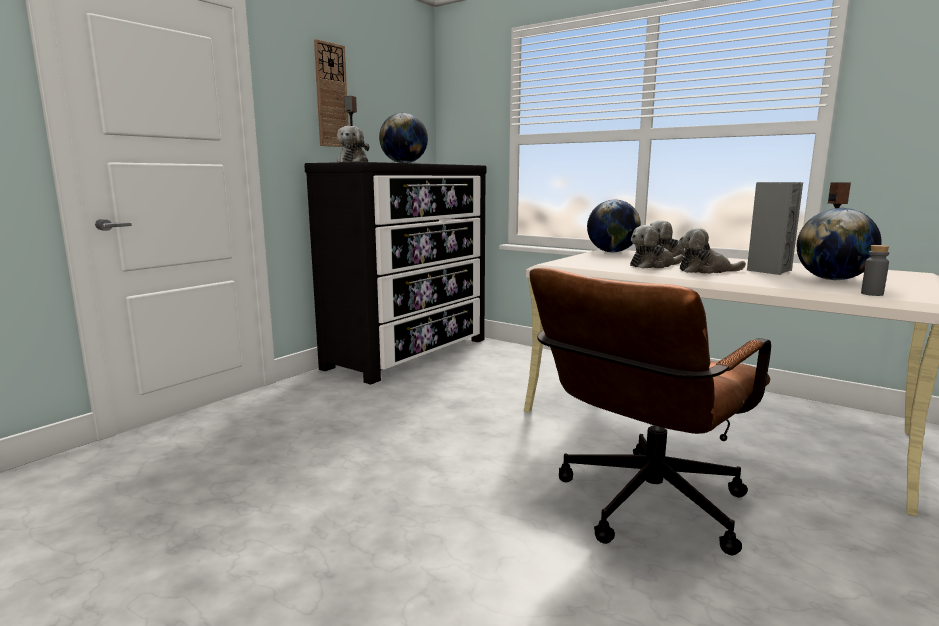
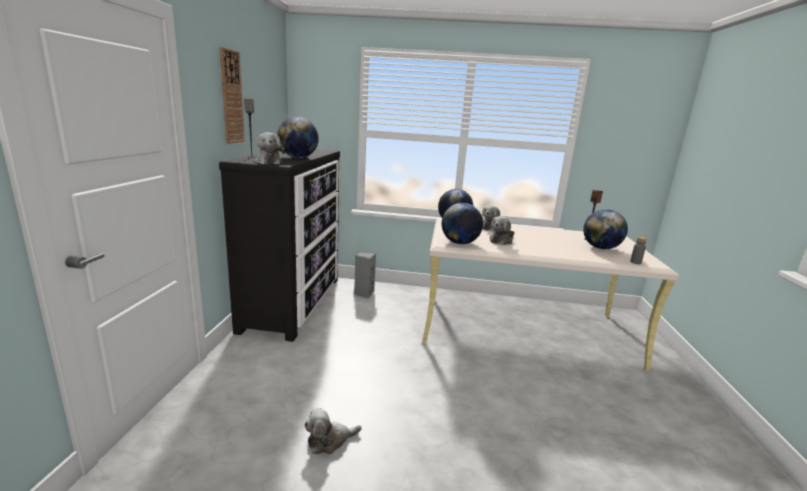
camera: 30 degrees left, 5 degrees up
brown office chair [529,268,771,555] -> none
plush toy [679,227,746,274] -> plush toy moved to [304,408,362,454]
grey speaker [747,182,803,275] -> grey speaker moved to [354,252,376,299]
none -> globe [442,203,483,244]

